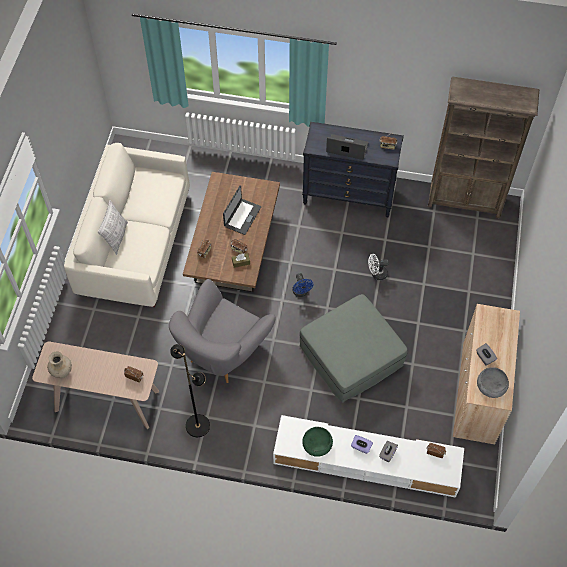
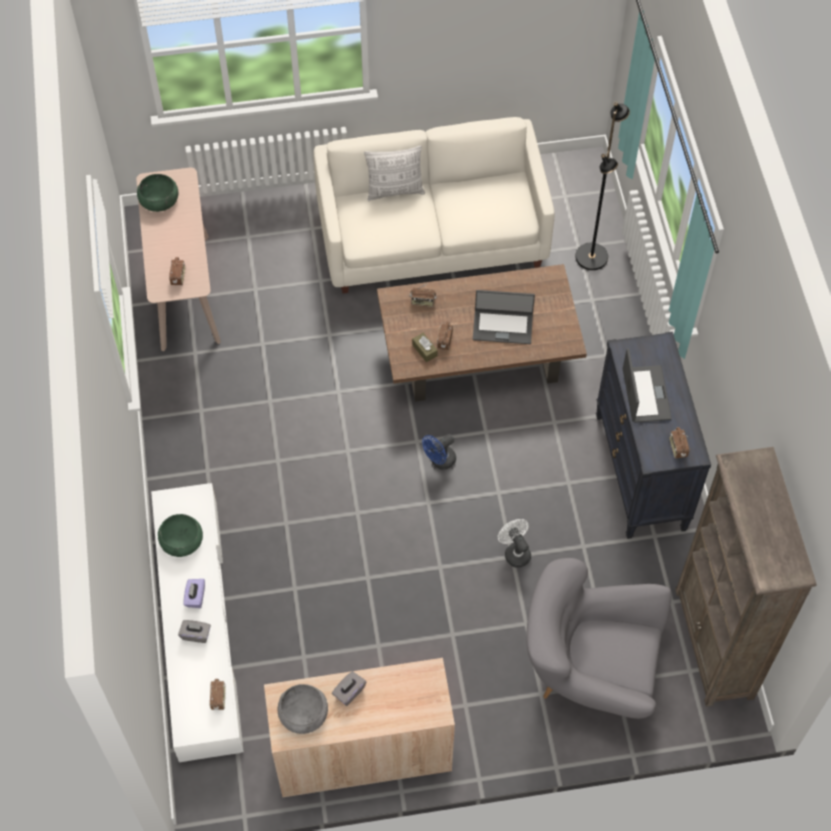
camera: 70 degrees right, 0 degrees up
beige vase [47,352,72,378] -> green bowl [137,174,178,212]
grey armchair [169,279,276,383] -> grey armchair moved to [526,558,671,719]
black floor lamp [170,344,210,437] -> black floor lamp moved to [575,102,630,270]
grey ottoman [299,294,408,403] -> none

